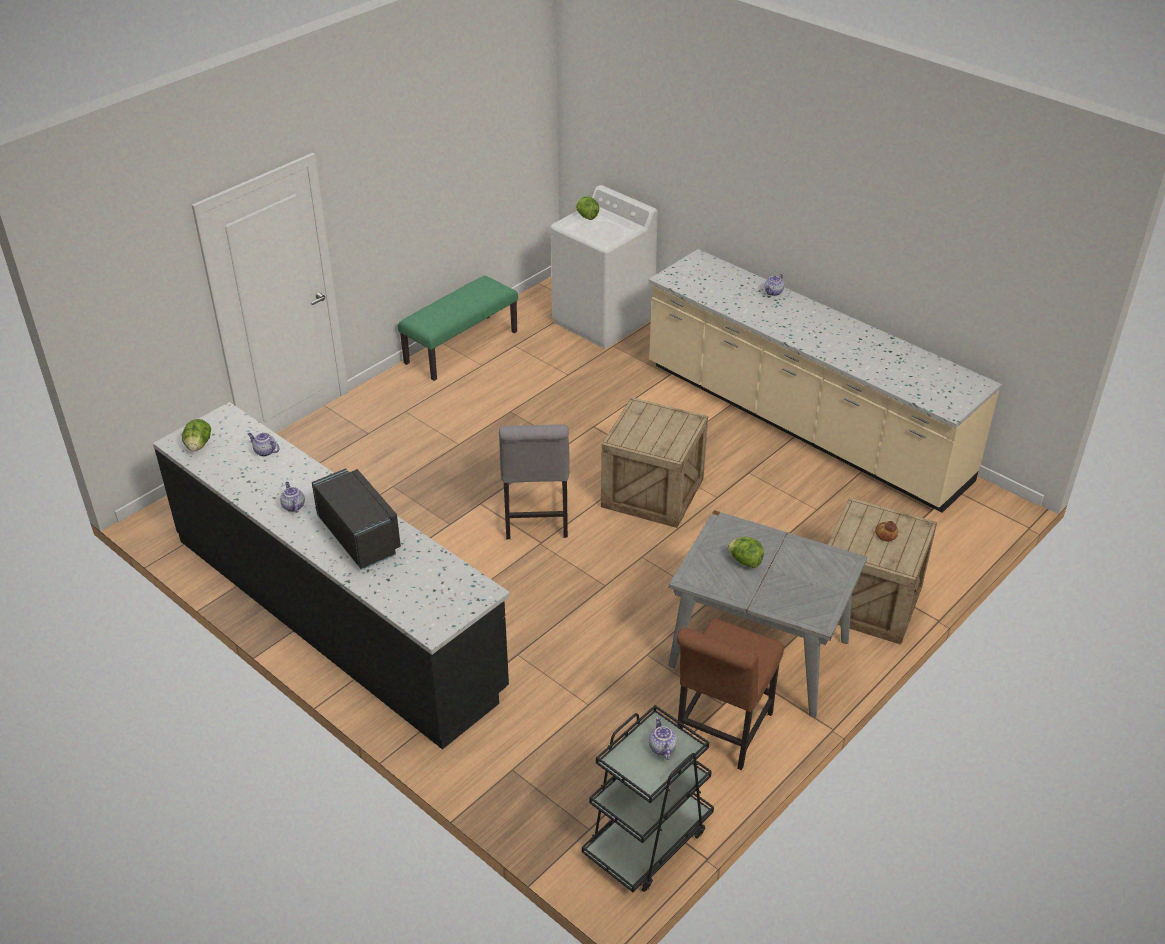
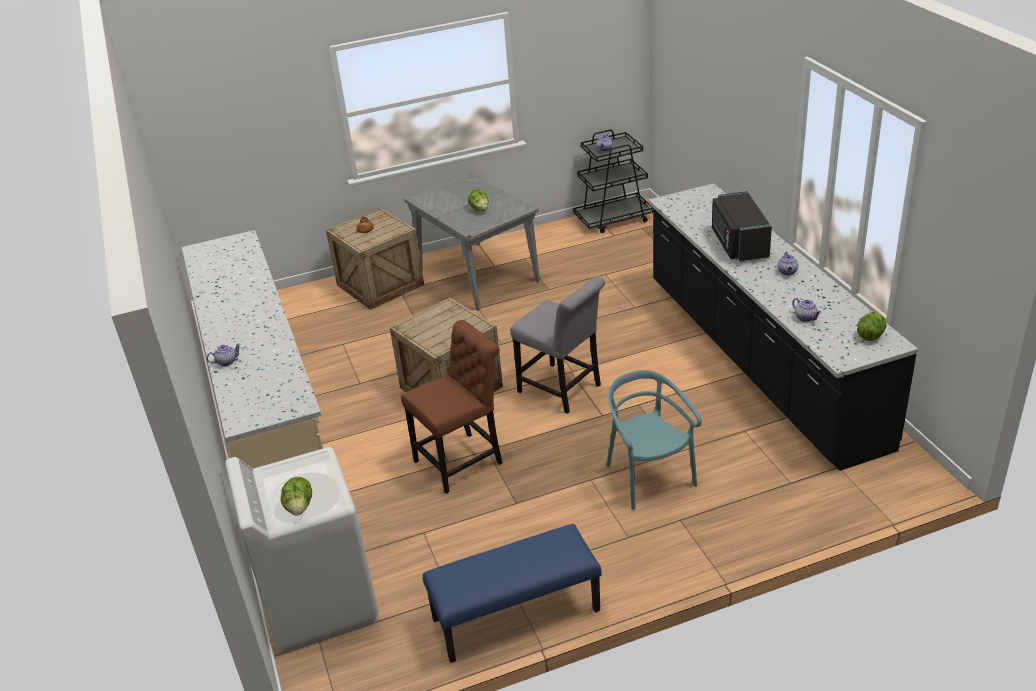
camera: 150 degrees left, 5 degrees down
green bench [398,275,518,381] -> blue bench [423,524,602,663]
grey chair [499,424,570,539] -> grey chair turned 105 degrees clockwise [510,276,605,414]
brown chair [677,618,784,770] -> brown chair moved to [401,320,503,494]
none -> turquoise chair [606,370,702,510]

